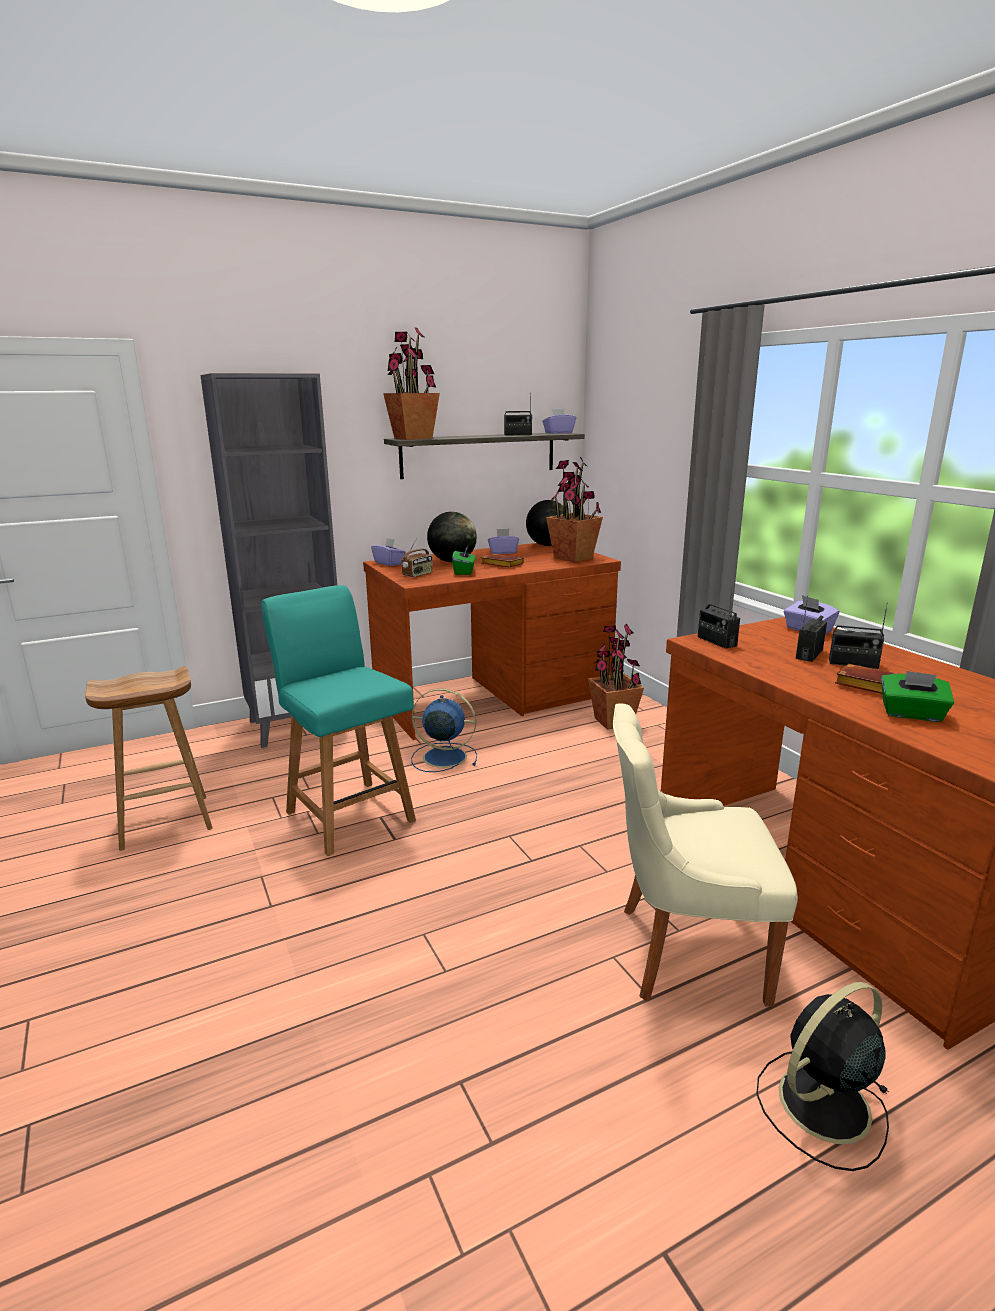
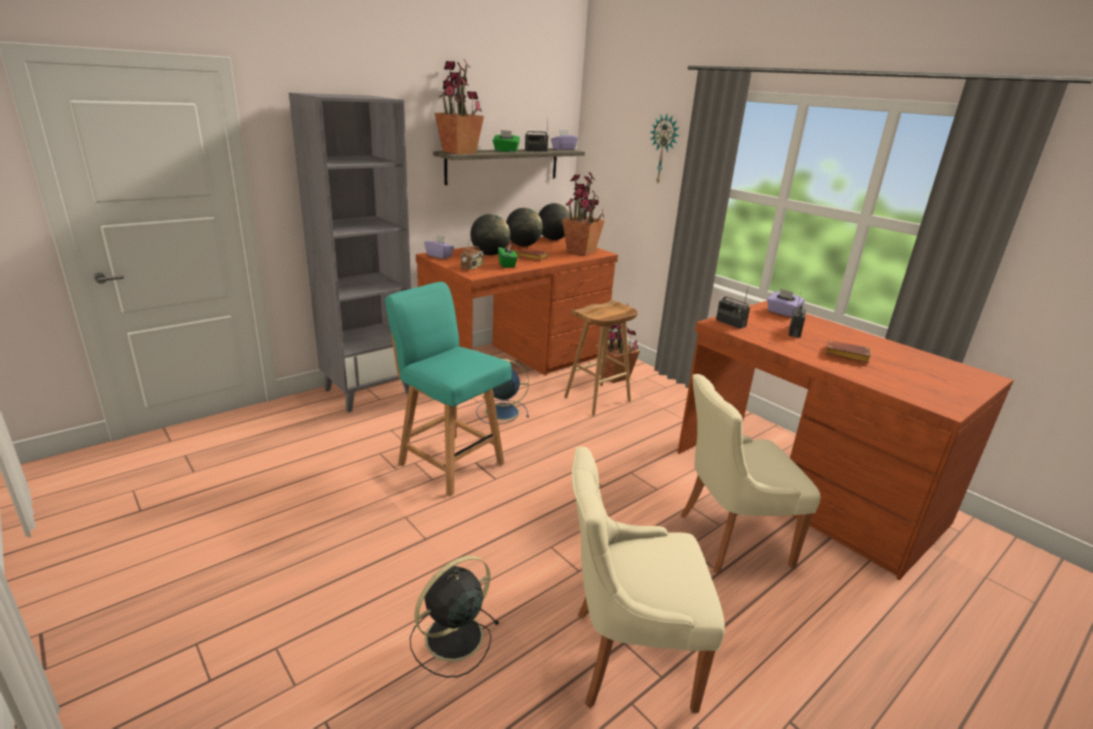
camera: 15 degrees left, 5 degrees up
brown stool [85,666,213,851] -> brown stool moved to [564,300,638,415]
purple tissue box [488,529,519,554] -> globe [506,208,543,246]
black fan [756,982,889,1171] -> black fan moved to [410,556,500,677]
radio [829,603,888,669] -> none
green tissue box [881,671,954,722] -> green tissue box moved to [493,130,520,152]
none -> beige chair [572,447,725,713]
none -> wall clock [650,114,679,185]

